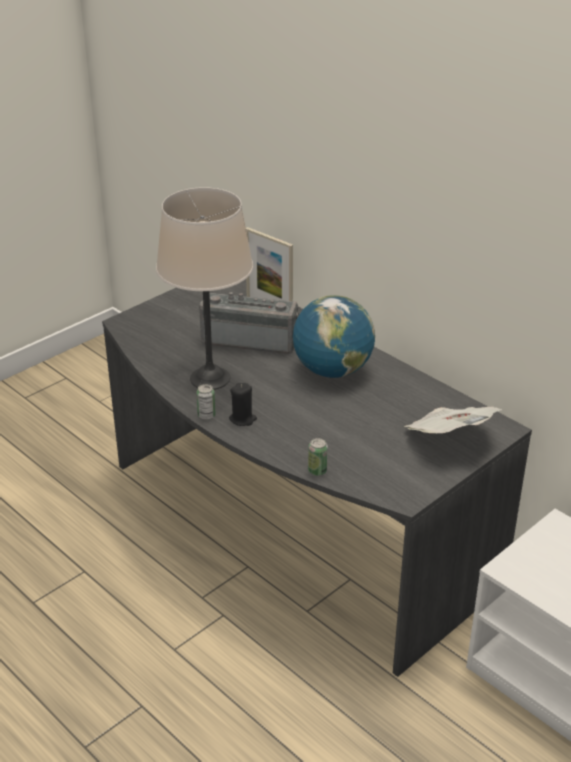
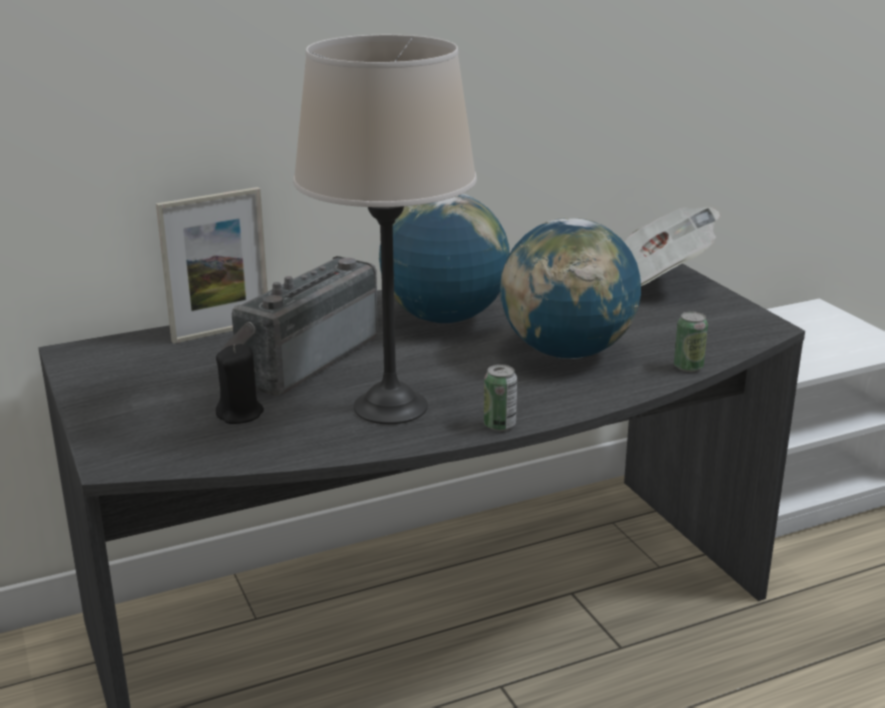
camera: 70 degrees left, 10 degrees down
black candle [229,383,257,426] -> black candle moved to [216,344,264,424]
none -> globe [500,218,641,359]

